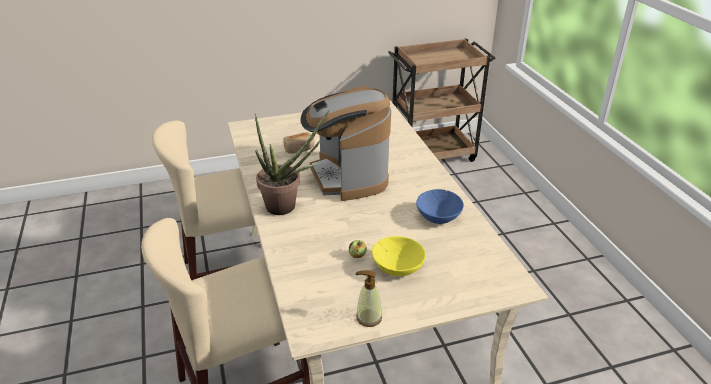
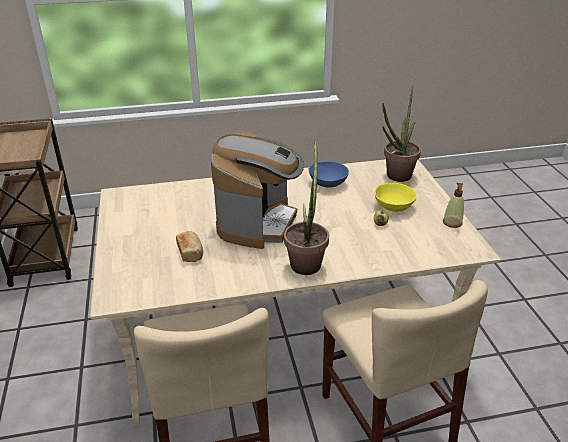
camera: 85 degrees left, 0 degrees up
coffee machine [300,87,391,201] -> coffee machine turned 60 degrees counterclockwise [211,132,304,249]
none -> potted plant [382,86,421,182]

